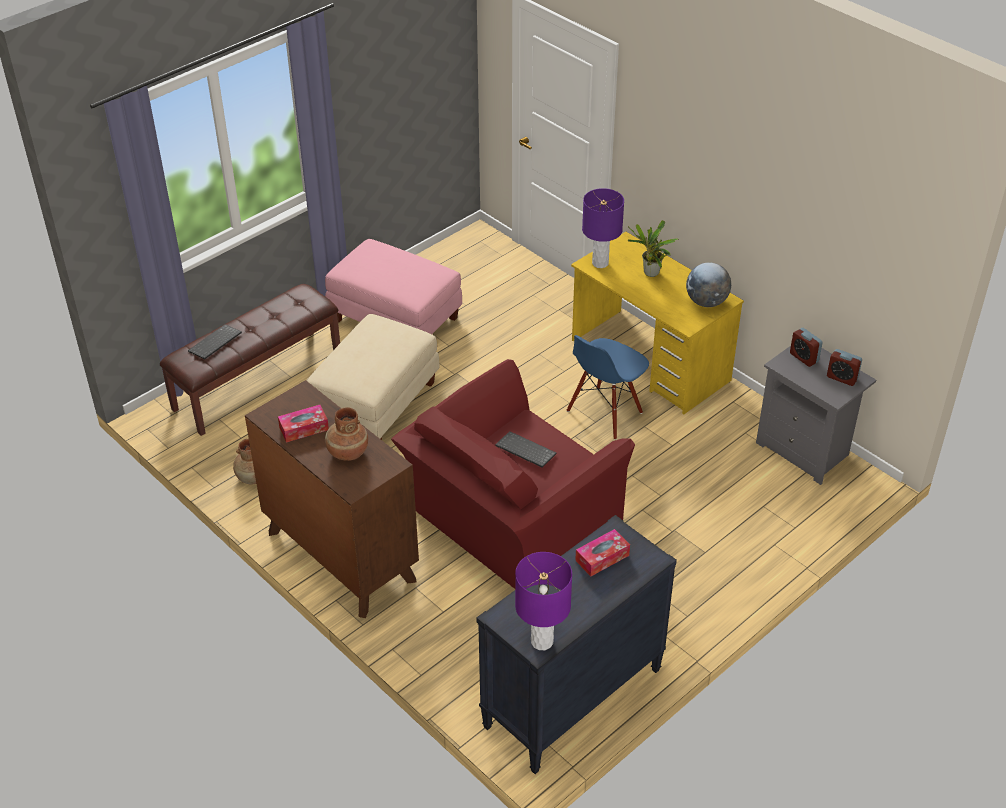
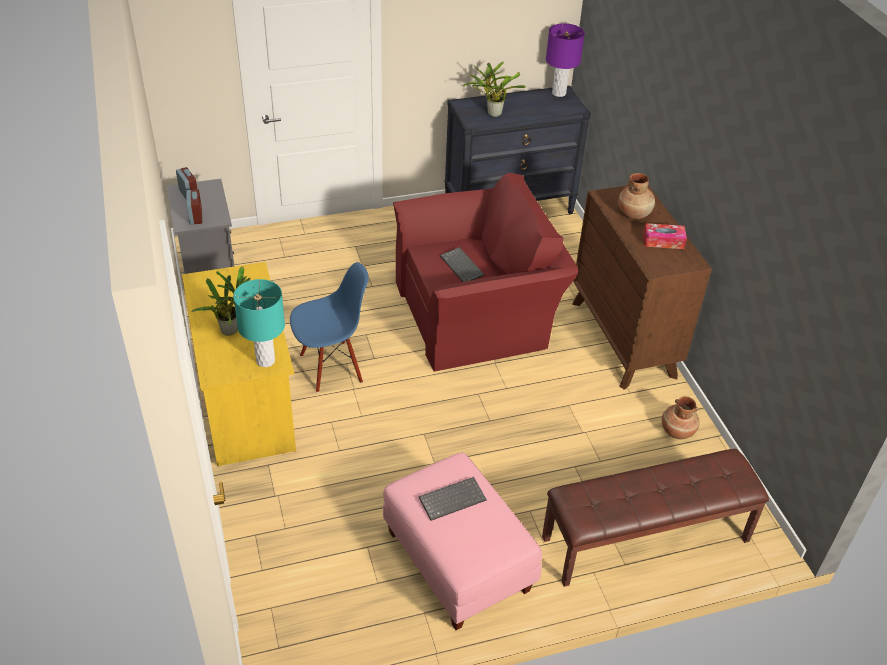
camera: 155 degrees left, 0 degrees up
keyboard [188,324,242,359] -> keyboard moved to [419,477,487,521]
beige ottoman [306,314,440,440] -> none
tissue box [575,529,630,577] -> potted plant [463,62,526,117]
purple table lamp [582,188,624,268] -> turquoise table lamp [233,279,285,367]
globe [686,262,731,307] -> none

